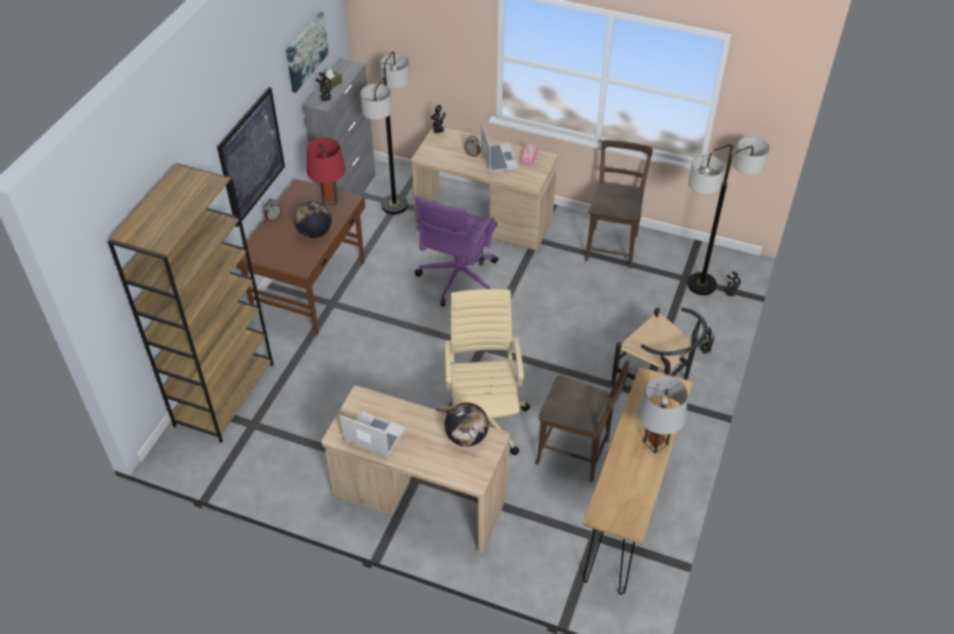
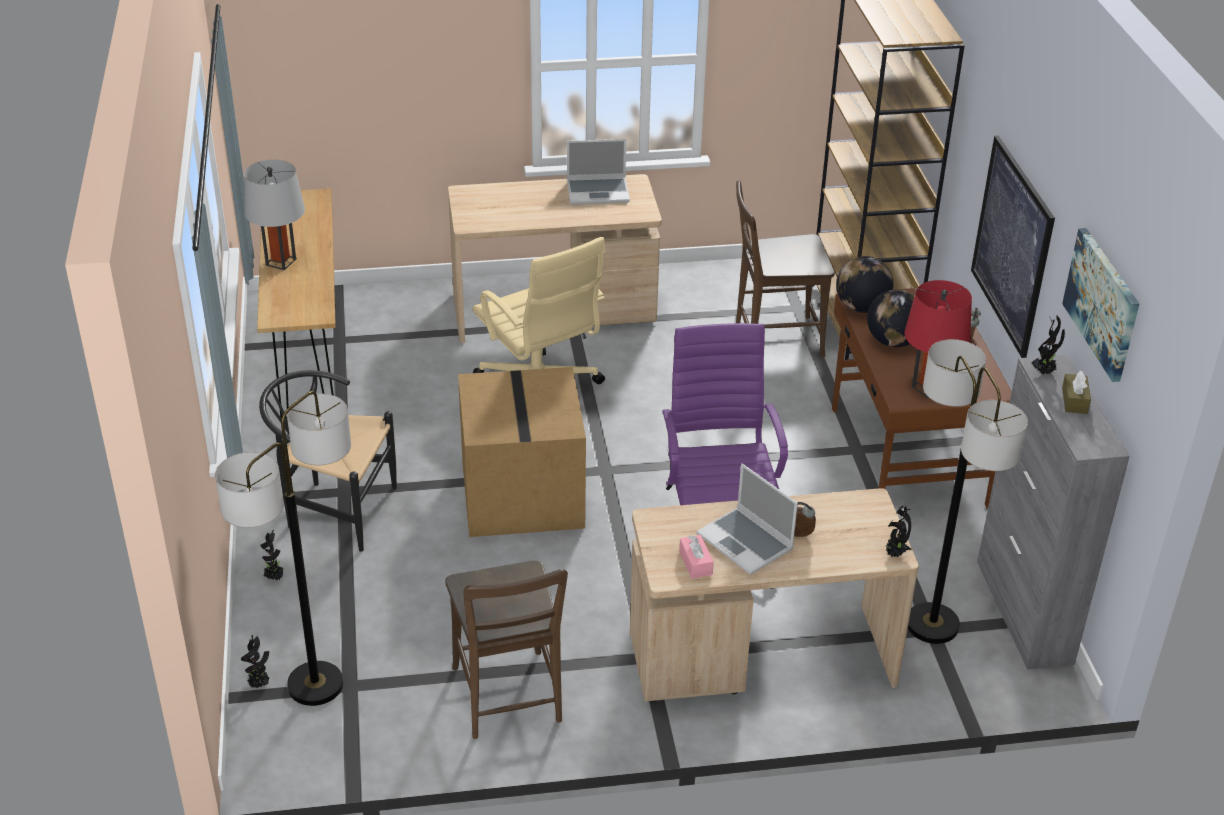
camera: 150 degrees right, 10 degrees down
globe [445,402,489,447] -> globe moved to [836,256,893,313]
brown chair [535,361,629,482] -> brown chair moved to [736,180,835,357]
none -> cardboard box [458,367,586,537]

